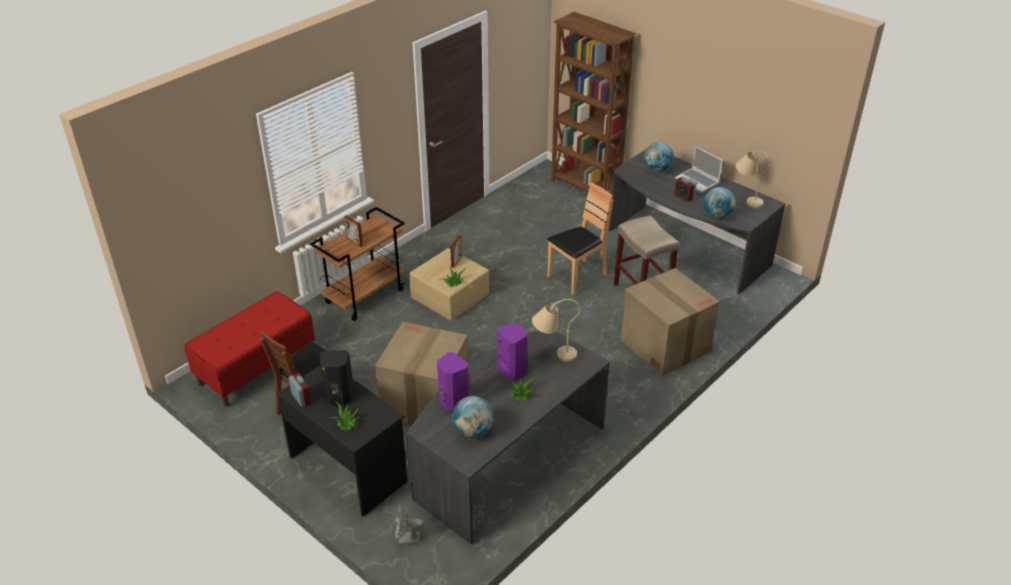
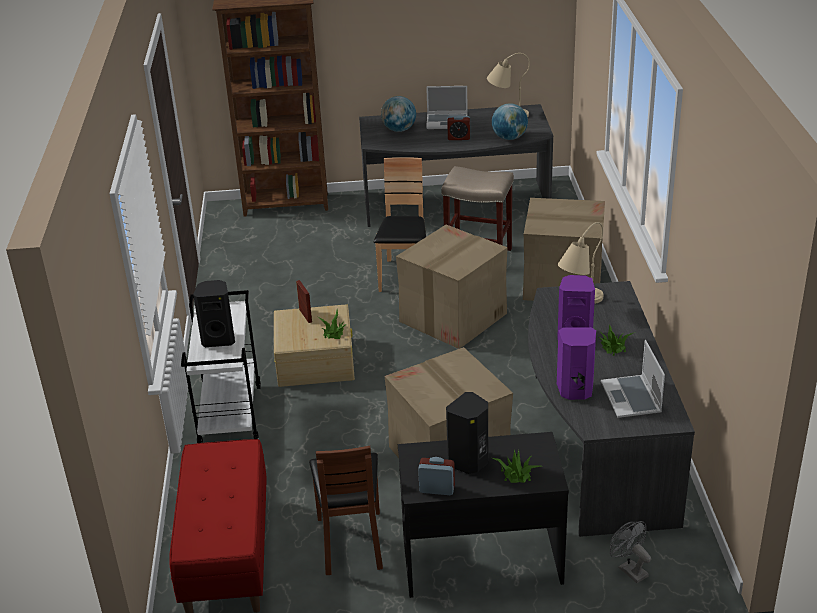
camera: 45 degrees left, 5 degrees down
brown cart [310,207,405,321] -> white cart [181,290,261,443]
picture frame [344,216,363,247] -> black speaker [193,280,235,347]
grey fan [390,502,424,544] -> grey fan turned 105 degrees clockwise [610,521,651,583]
globe [452,396,494,438] -> laptop [601,340,665,418]
none -> cardboard box [396,225,508,349]

